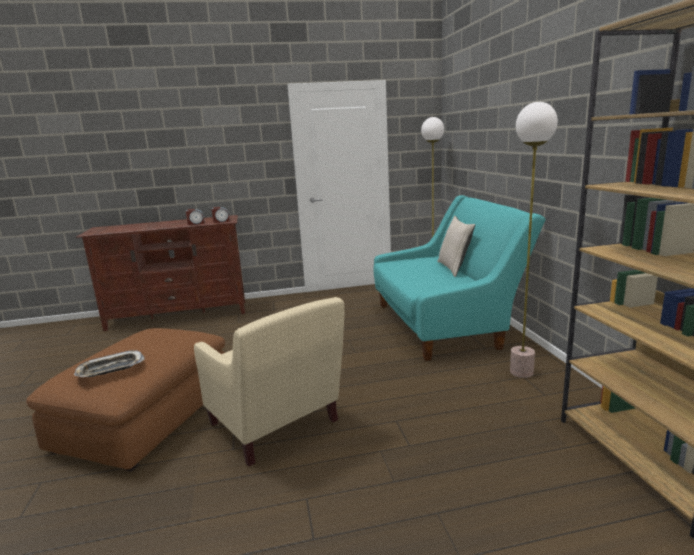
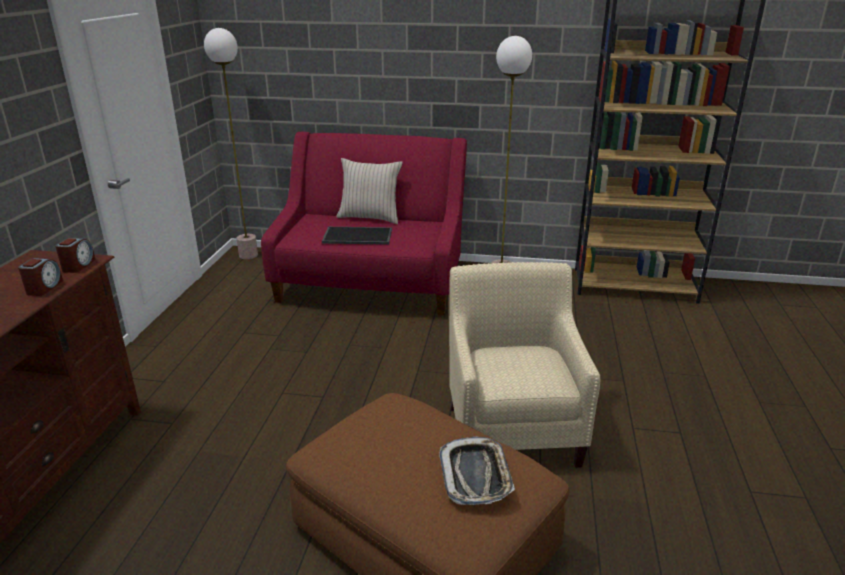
camera: 70 degrees left, 10 degrees up
beige armchair [194,297,345,467] -> beige armchair turned 75 degrees counterclockwise [449,262,600,468]
turquoise sofa [374,195,545,361] -> red sofa [261,132,467,316]
none -> tray [322,227,392,245]

